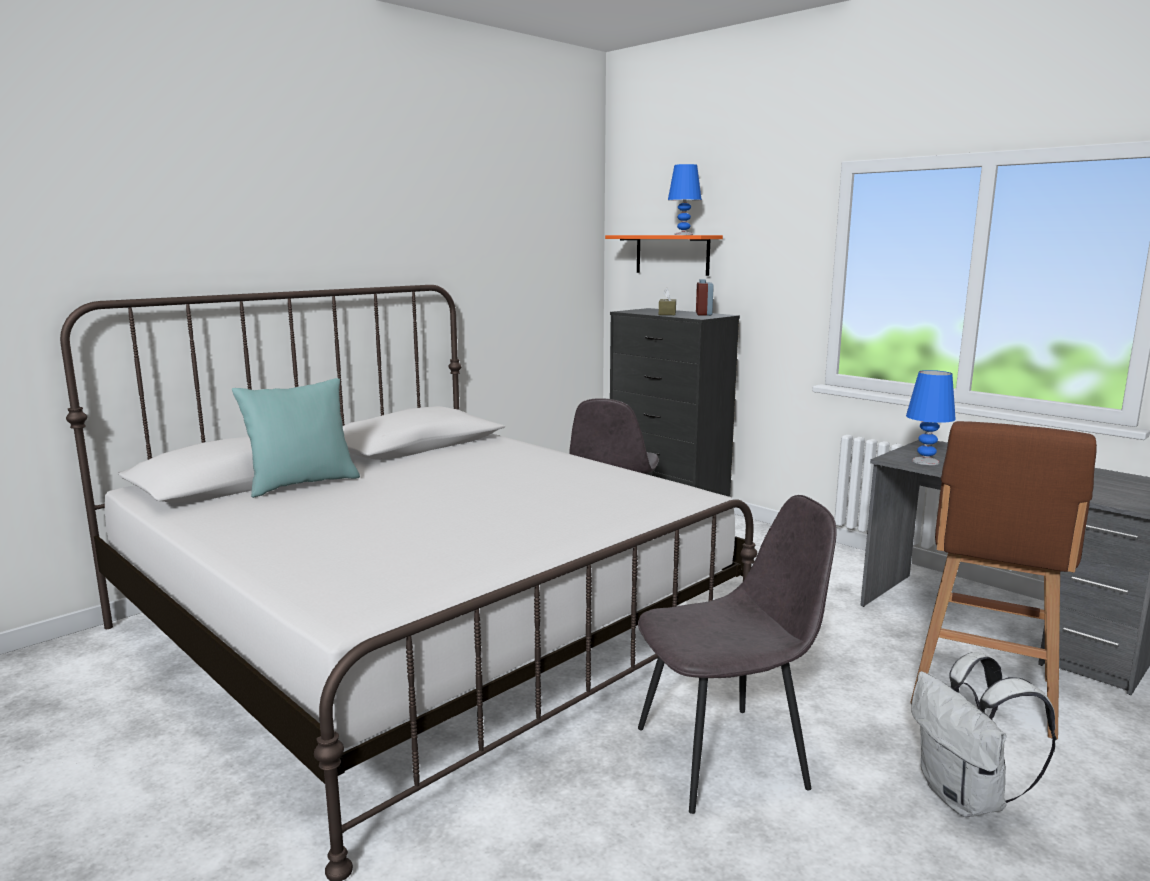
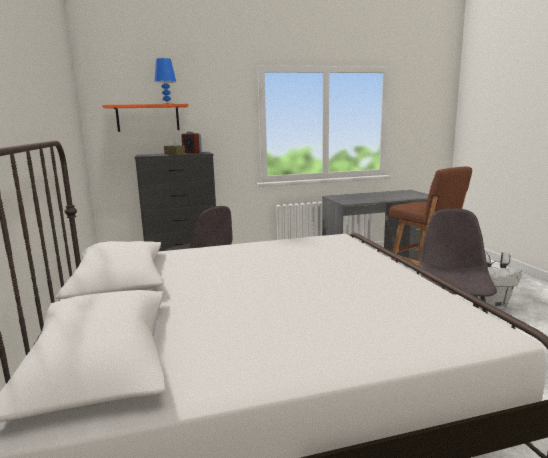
camera: 60 degrees left, 0 degrees up
turquoise pillow [232,378,360,498] -> none
blue table lamp [906,370,956,465] -> none

